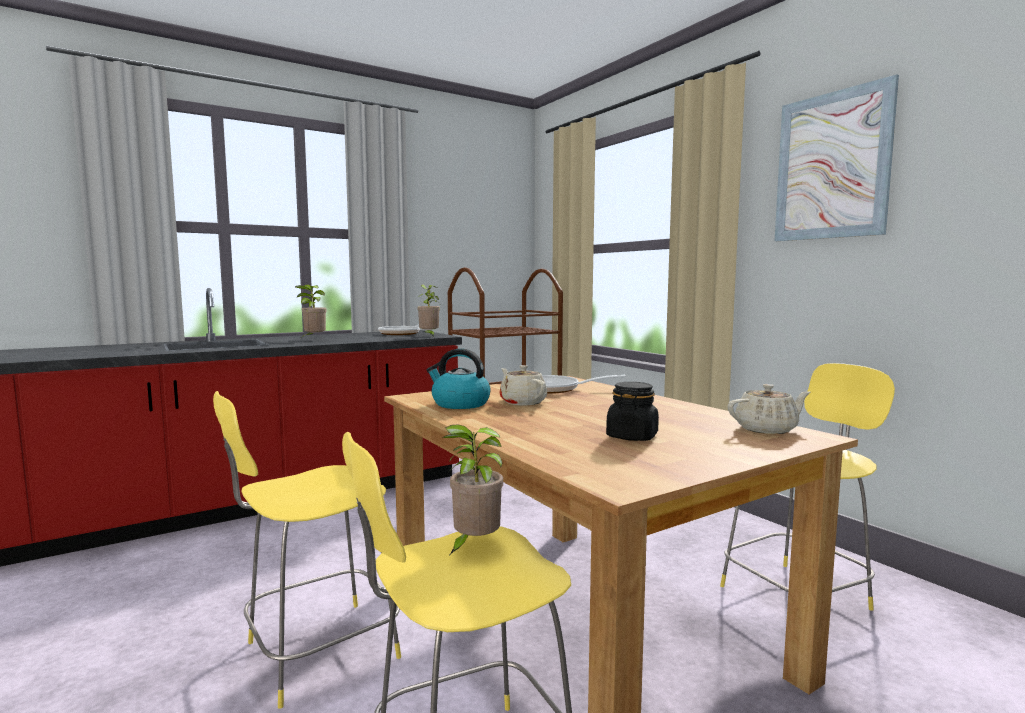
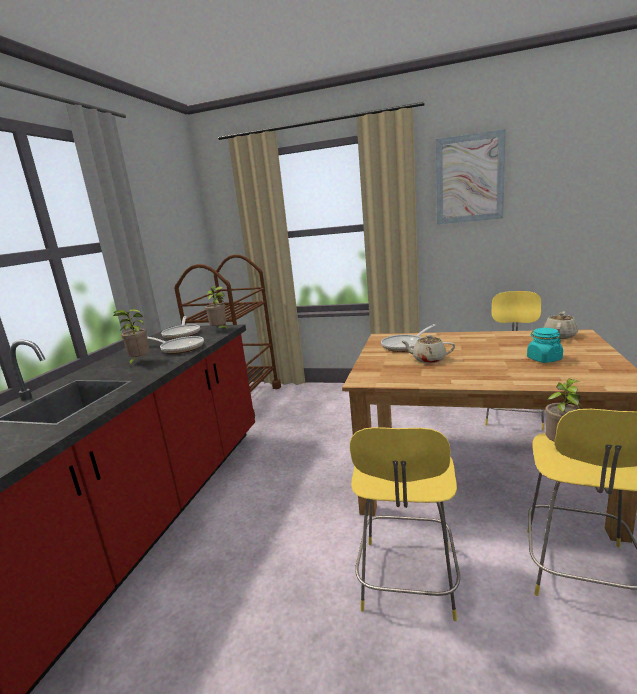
camera: 40 degrees left, 10 degrees up
kettle [427,348,491,409] -> none
black jar [606,382,659,441] -> turquoise jar [527,328,563,363]
none -> frying pan [147,336,204,354]

